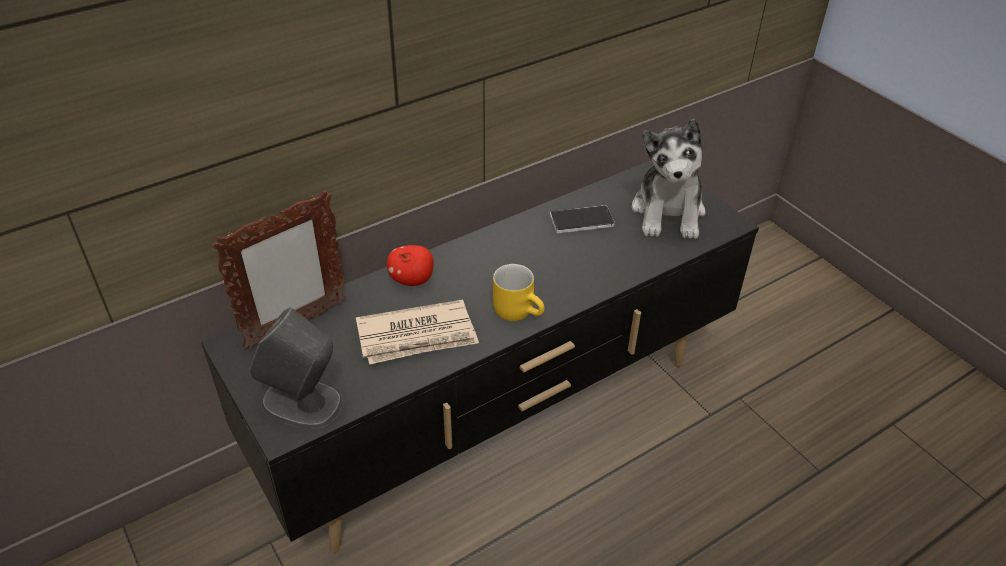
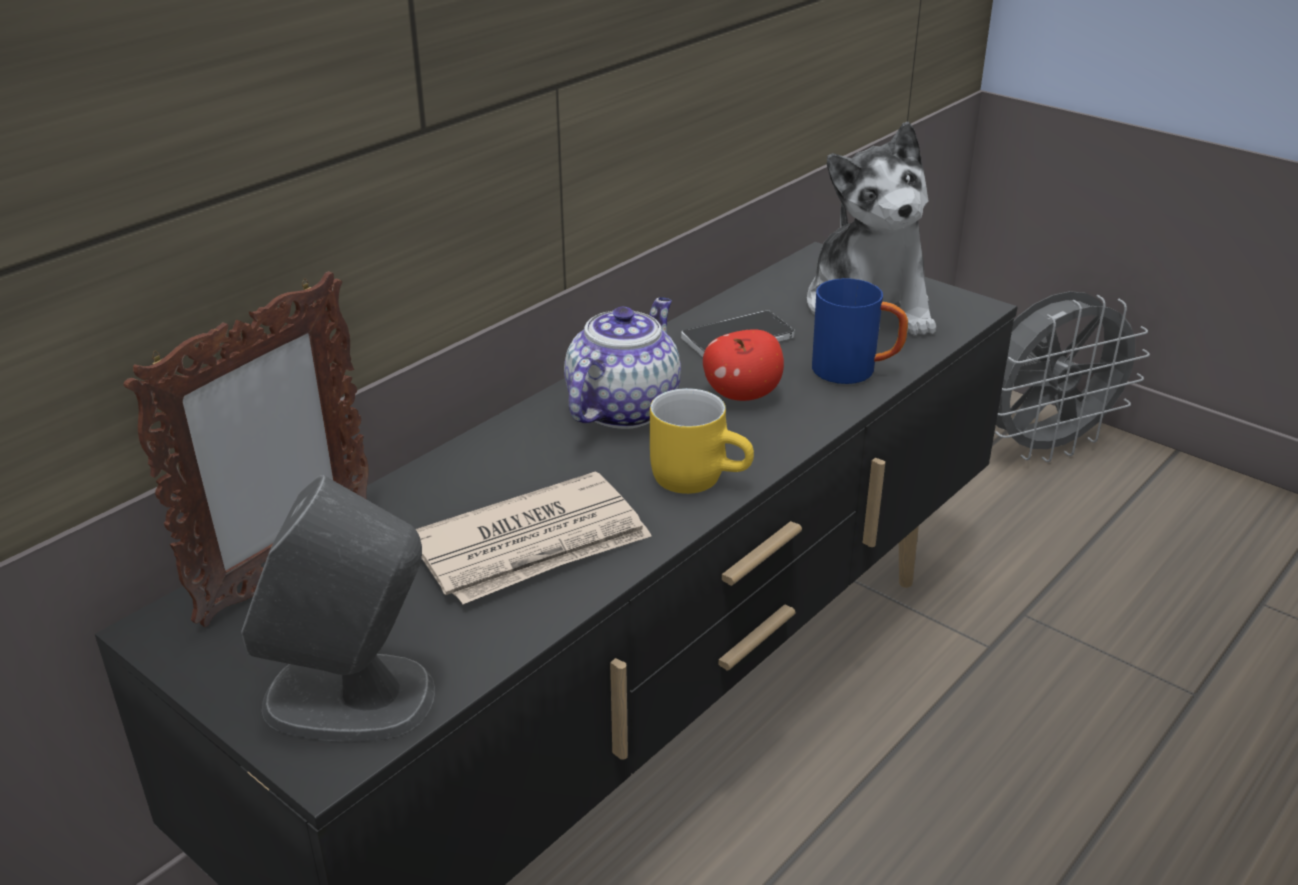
camera: 15 degrees left, 10 degrees down
apple [387,245,434,286] -> apple moved to [703,329,784,401]
none -> teapot [564,297,681,429]
none -> blue mug [812,278,908,384]
none -> grey fan [995,291,1150,462]

